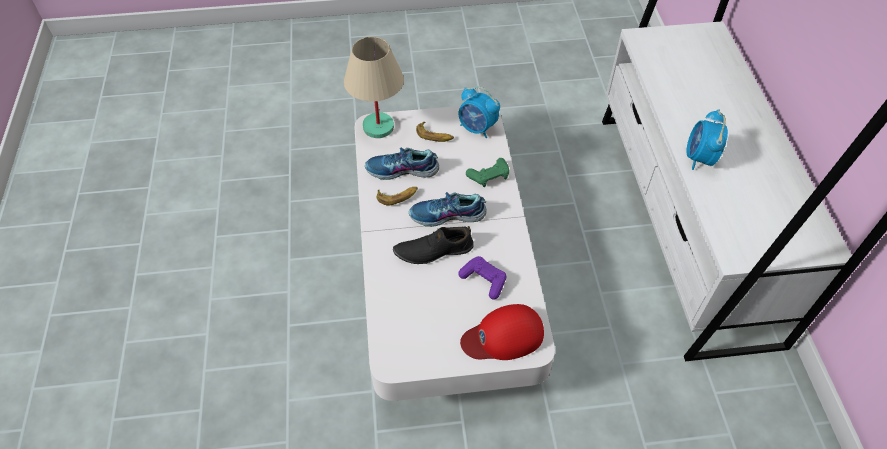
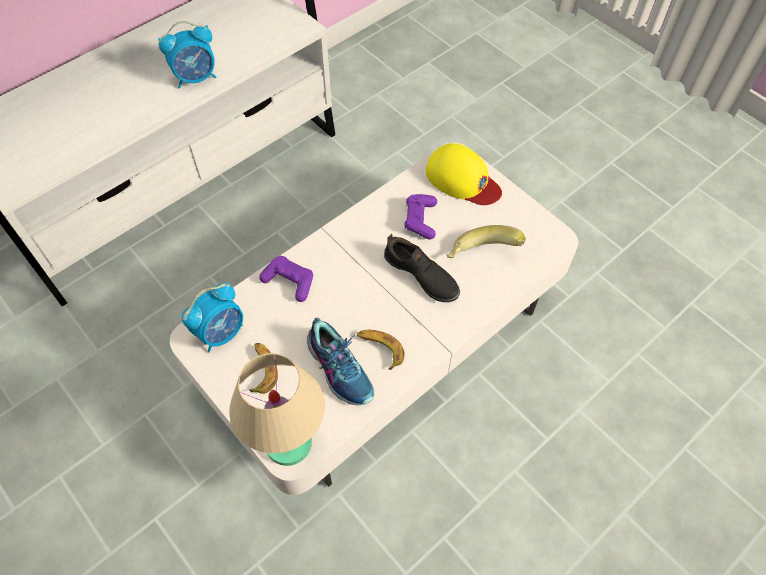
camera: 125 degrees left, 5 degrees up
shoe [409,192,487,227] -> none
alarm clock [458,87,500,138] -> alarm clock turned 45 degrees clockwise [182,282,243,353]
red cap [460,304,544,360] -> yellow cap [426,143,502,205]
green game controller [466,158,509,187] -> purple game controller [259,256,313,302]
none -> banana [447,225,526,258]

